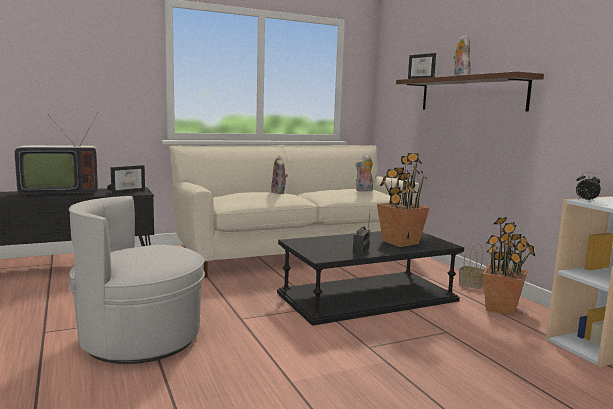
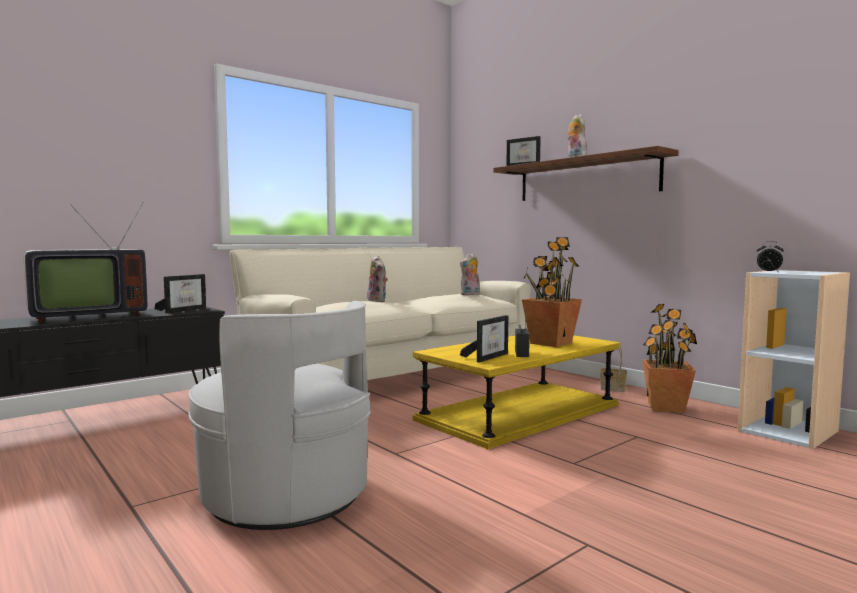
camera: 15 degrees left, 5 degrees down
white armchair [69,196,205,364] -> white armchair turned 120 degrees counterclockwise [188,301,371,530]
black coffee table [277,231,464,326] -> yellow coffee table [413,335,620,449]
none -> picture frame [460,315,508,363]

